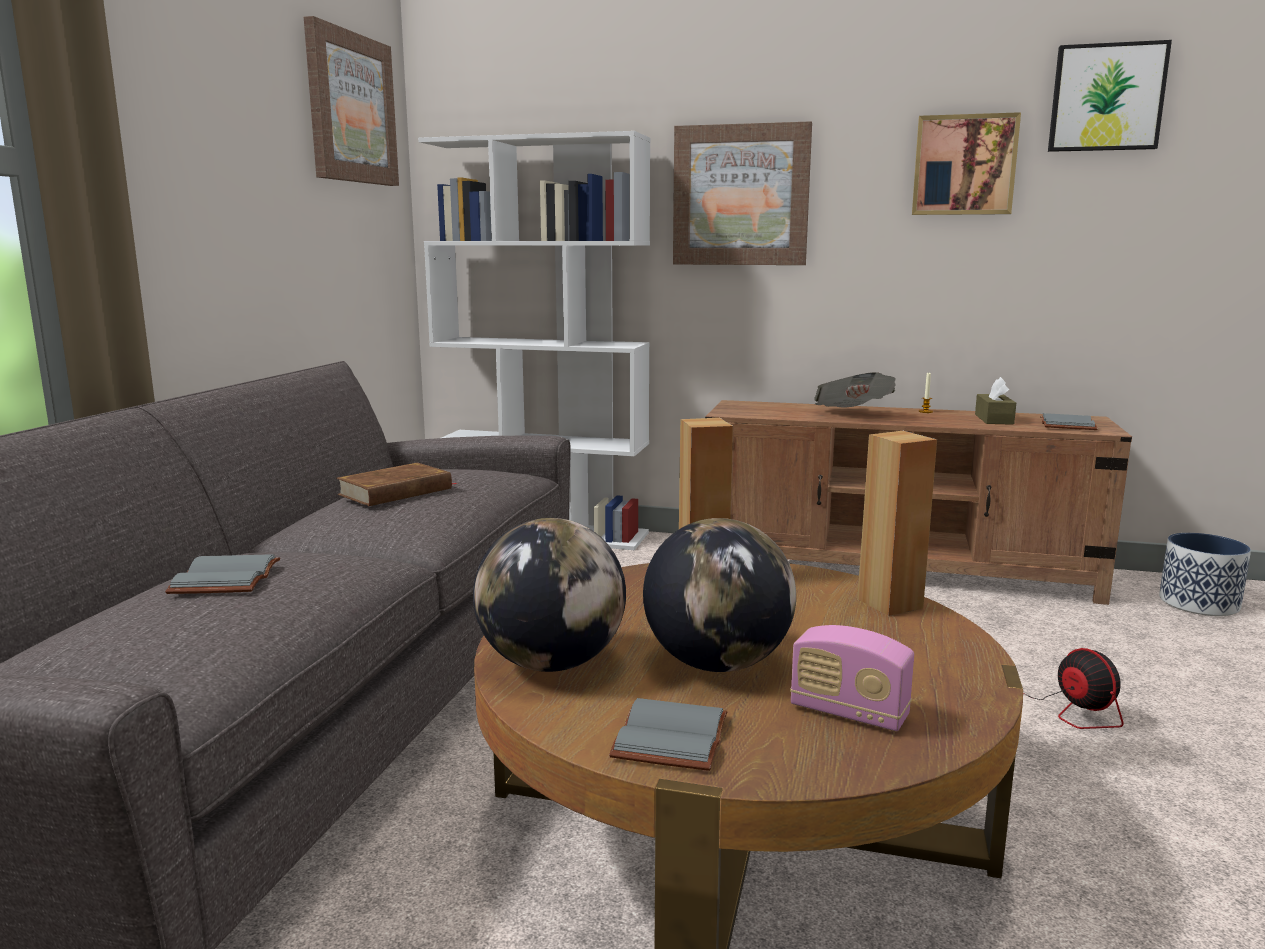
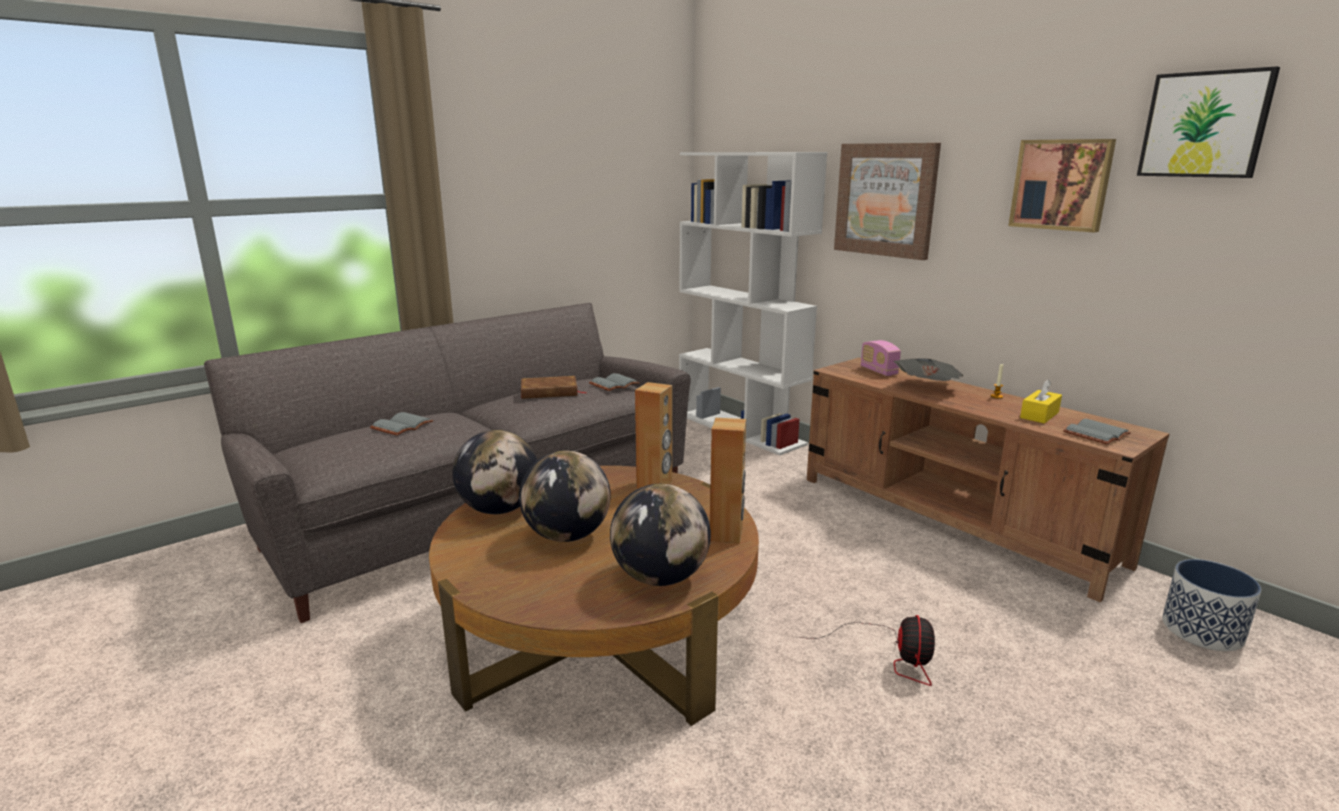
camera: 35 degrees right, 5 degrees up
picture [304,16,399,186] -> none
grey book [609,698,728,771] -> grey book moved to [589,373,640,391]
radio [790,625,914,731] -> radio moved to [861,340,901,376]
brown tissue box [975,377,1016,425] -> yellow tissue box [1020,380,1062,424]
none -> globe [610,484,711,586]

